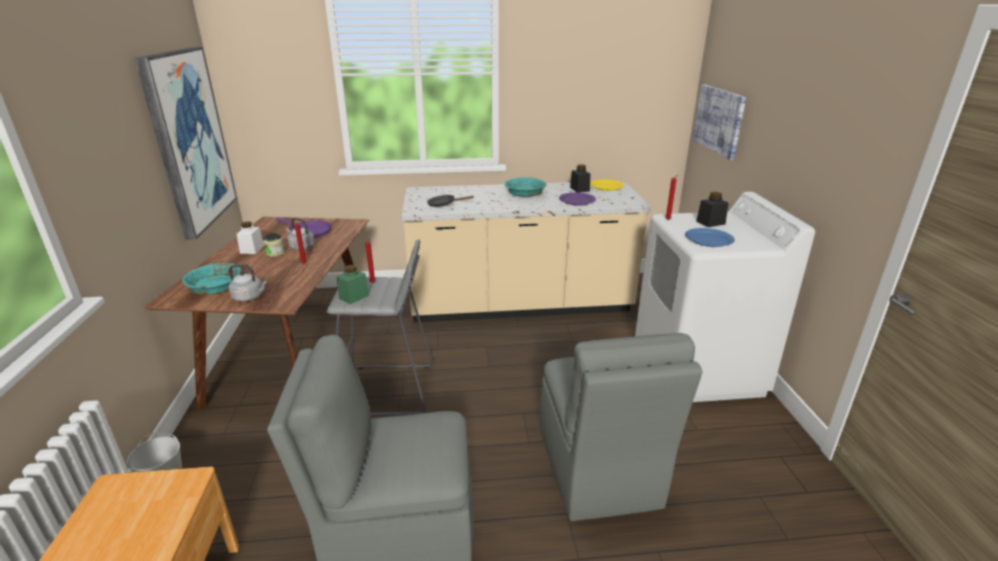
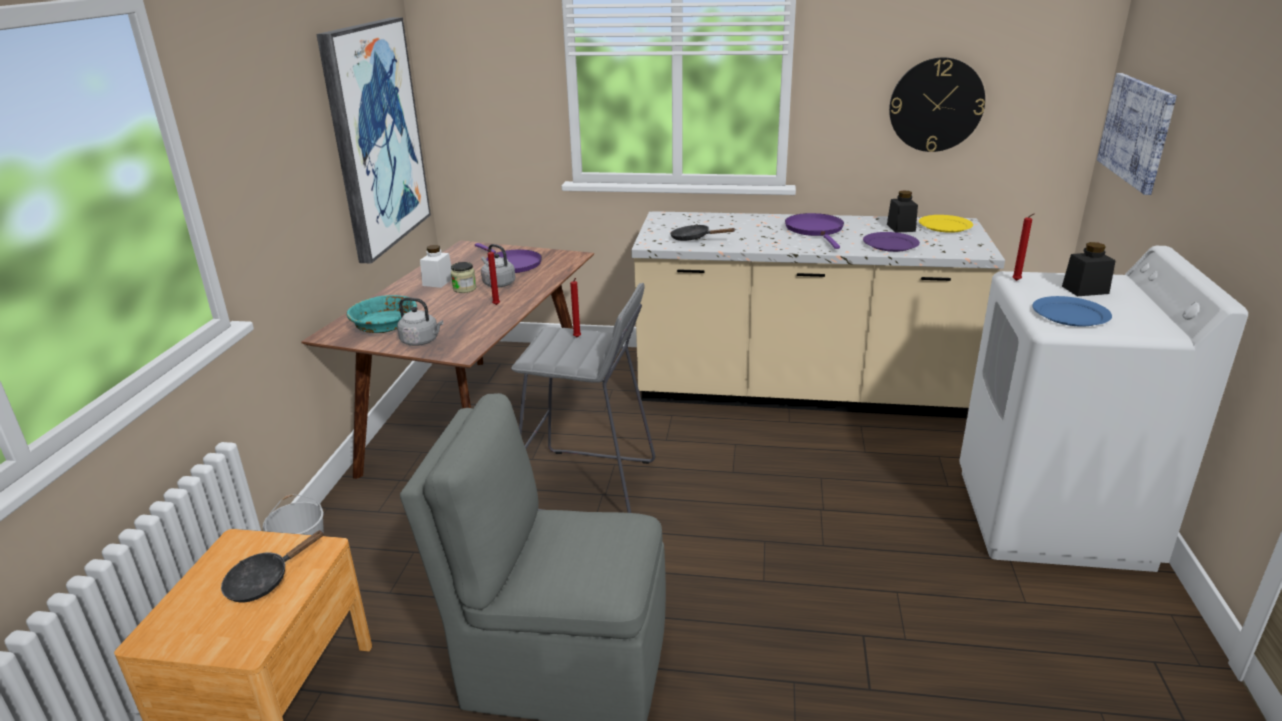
camera: 15 degrees right, 0 degrees up
green jar [337,265,369,304] -> none
turquoise bowl [505,177,547,197] -> purple frying pan [785,213,844,249]
grey chair [540,333,702,521] -> none
none -> black frying pan [221,530,324,603]
none -> wall clock [889,57,985,152]

